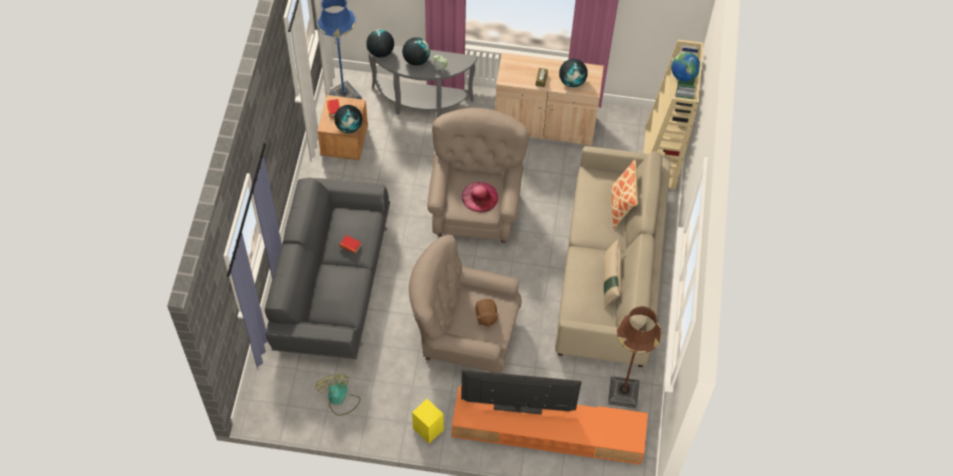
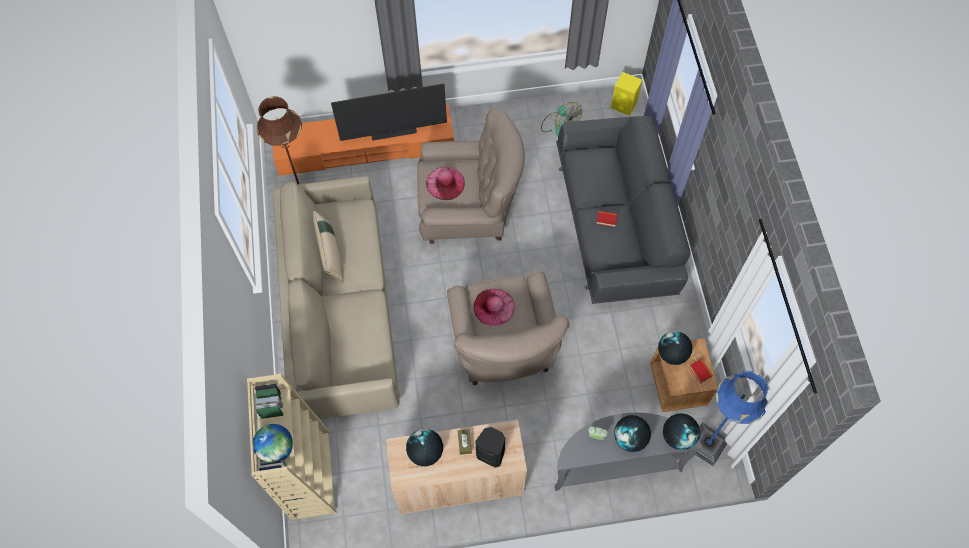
camera: 165 degrees right, 5 degrees up
yellow speaker [412,399,444,443] -> yellow speaker moved to [611,72,642,116]
brown plush toy [475,299,499,327] -> pink hat [426,167,465,200]
pillow [611,159,638,228] -> none
none -> black speaker [476,427,505,468]

